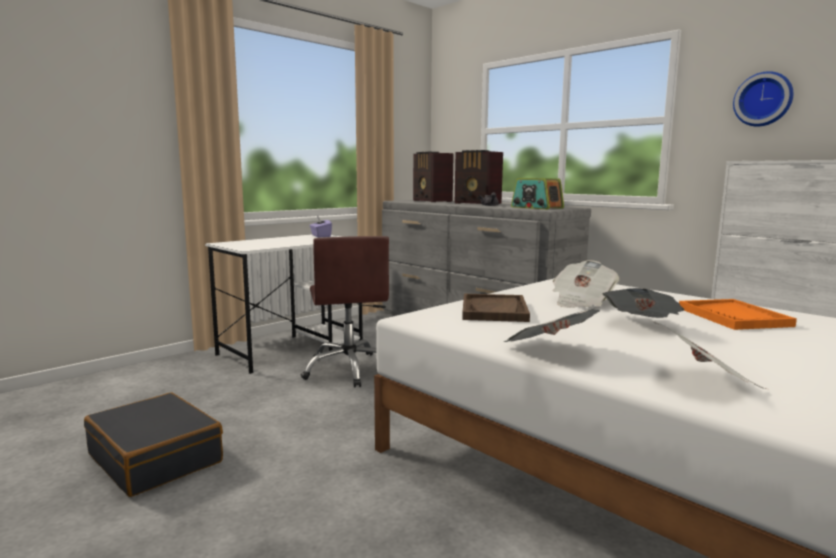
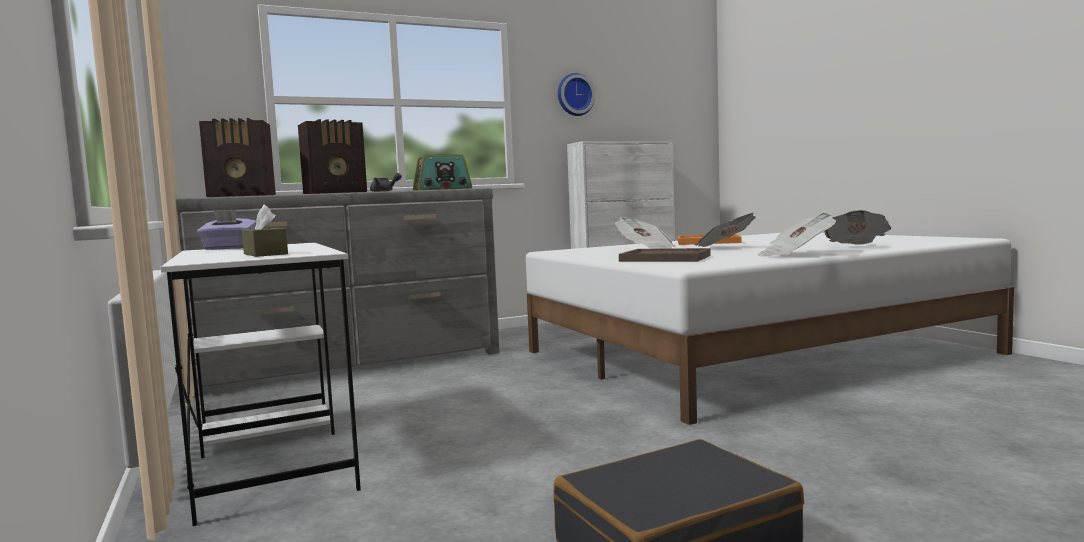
camera: 70 degrees left, 5 degrees down
brown office chair [301,236,389,388] -> none
none -> brown tissue box [242,205,288,257]

